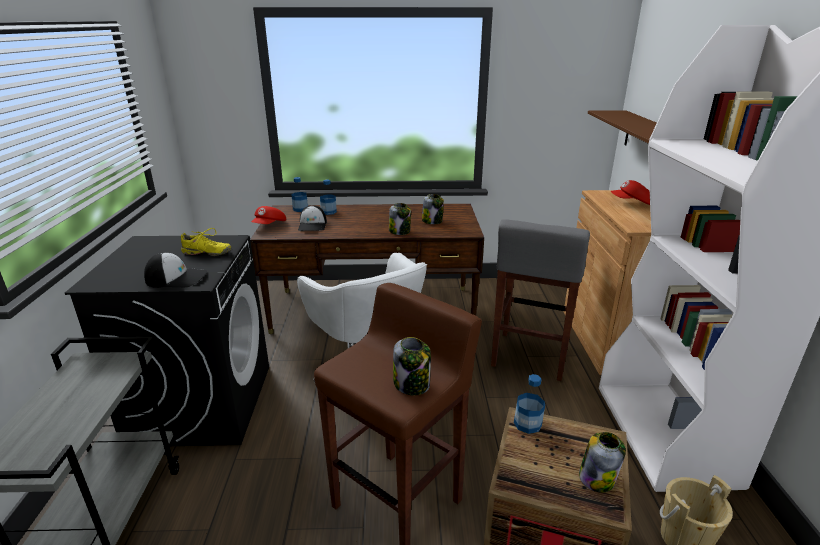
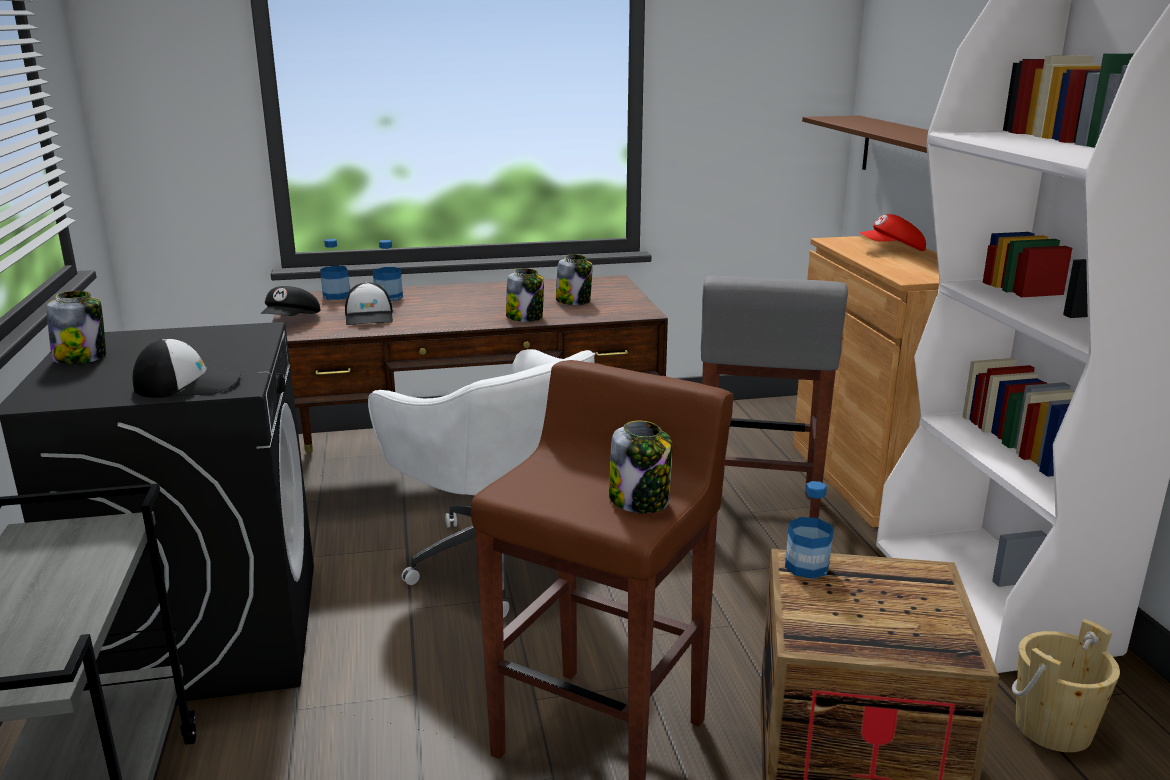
camera: 10 degrees left, 5 degrees down
yellow shoe [181,228,232,256] -> none
red cap [251,206,286,224] -> black cap [261,286,321,316]
jar [579,432,626,493] -> jar moved to [47,291,106,364]

